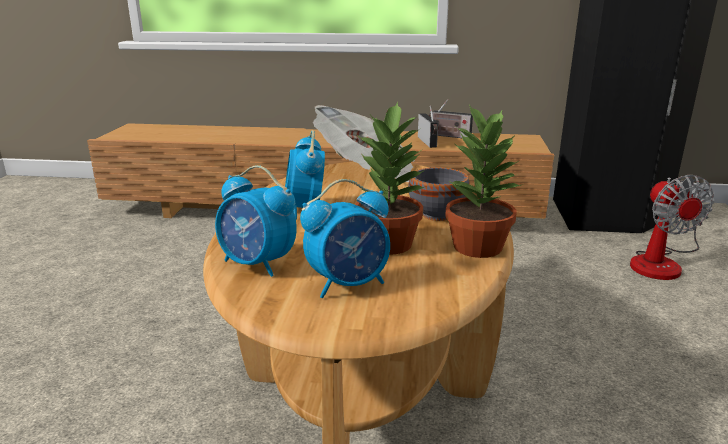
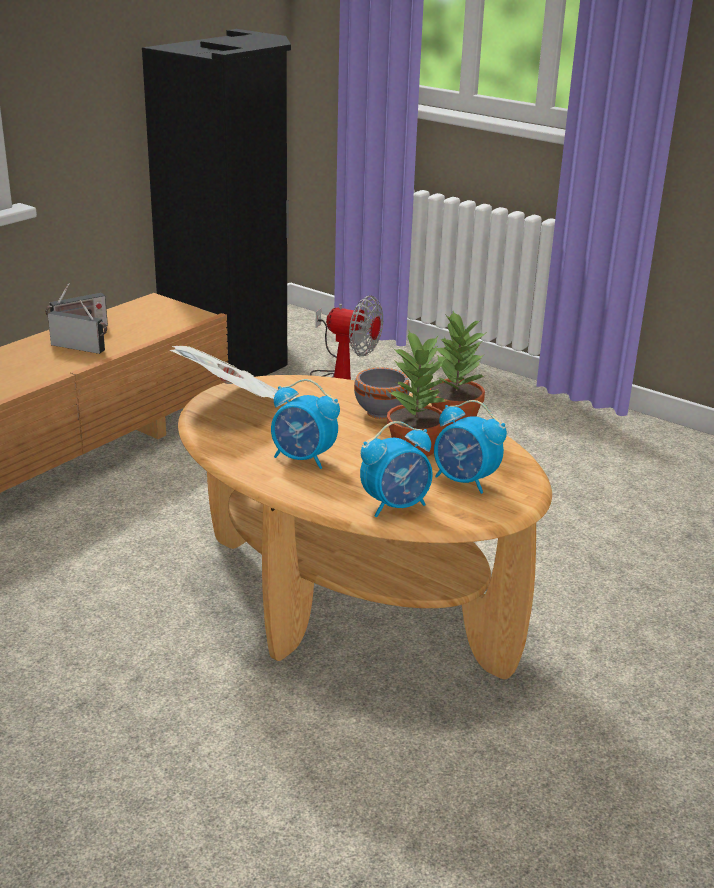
camera: 60 degrees left, 5 degrees up
alarm clock [300,179,390,298] -> alarm clock turned 120 degrees clockwise [434,400,507,494]

